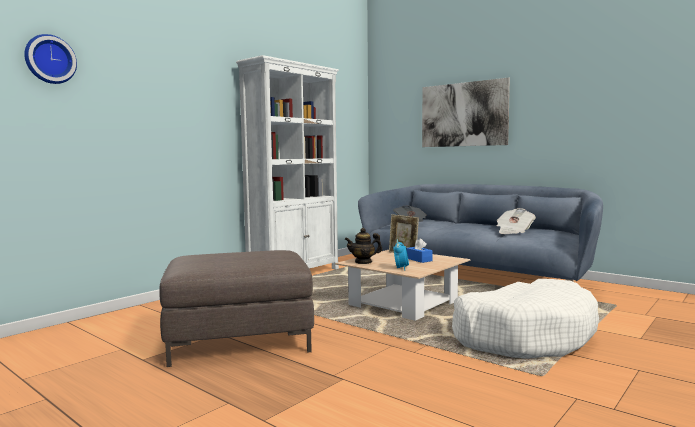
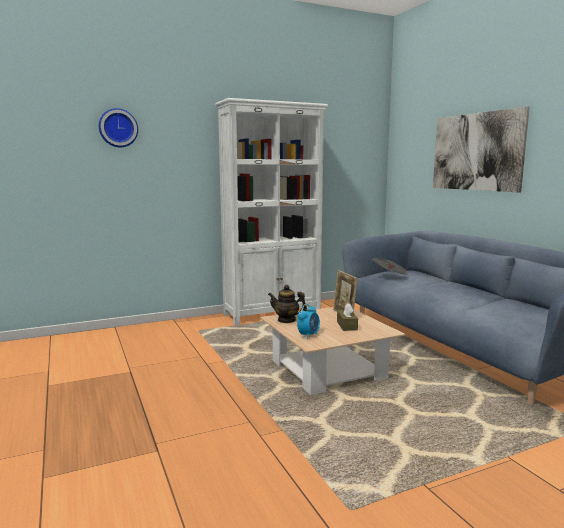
camera: 25 degrees right, 5 degrees up
wall clock [24,34,77,84] -> wall clock moved to [99,108,138,147]
brown ottoman [159,250,314,367] -> none
blue tissue box [406,238,433,263] -> brown tissue box [337,303,358,331]
white dog bed [452,279,599,359] -> none
newspaper [497,208,536,234] -> none

